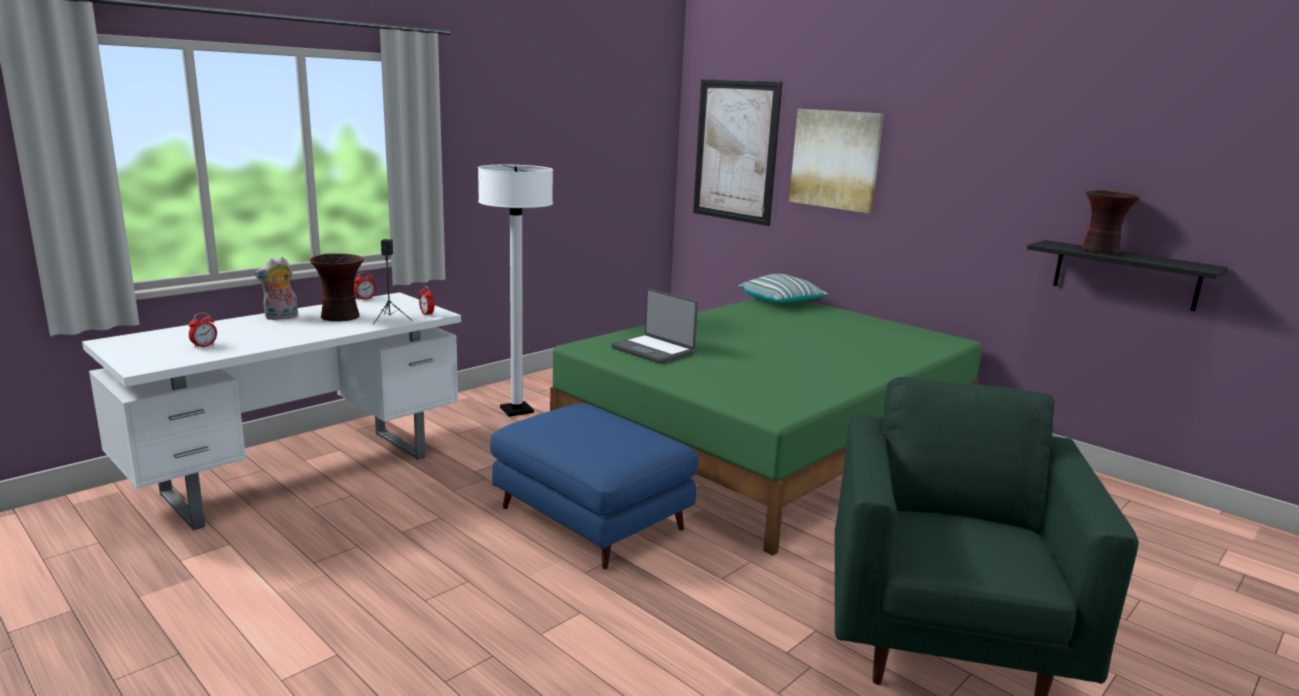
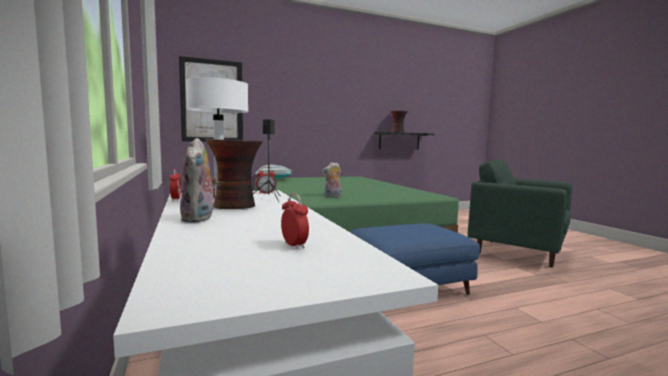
camera: 65 degrees left, 10 degrees down
laptop [611,288,698,364] -> plush toy [322,162,341,197]
picture [789,109,884,213] -> none

